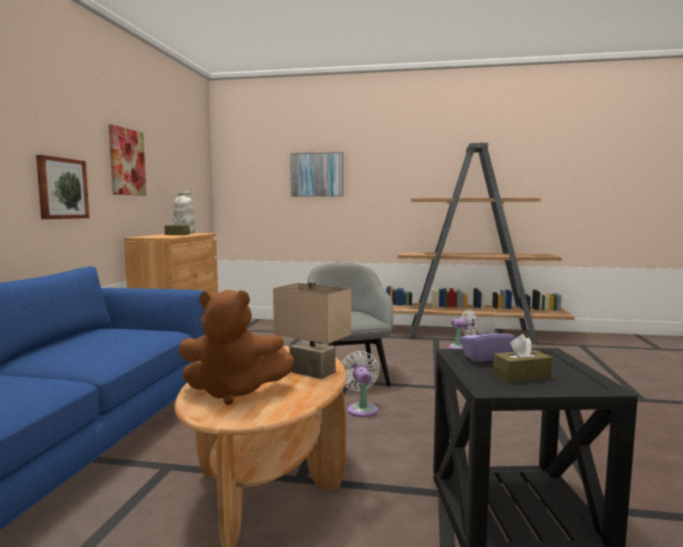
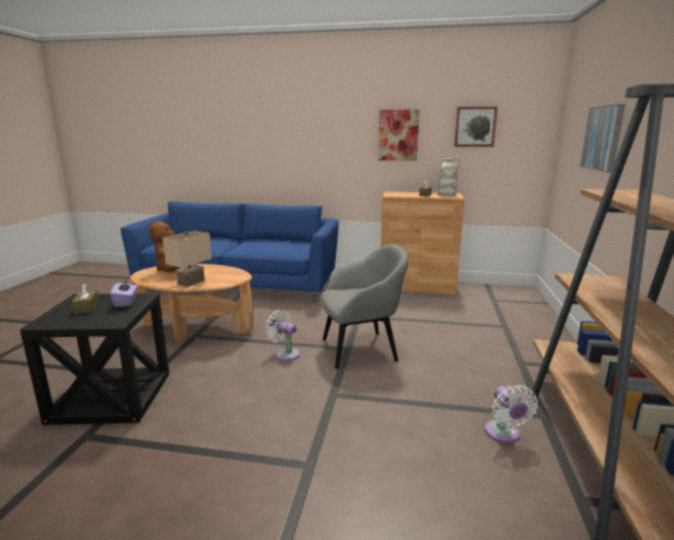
camera: 90 degrees right, 10 degrees up
picture [36,155,90,219] -> picture moved to [454,106,498,147]
white fan [342,351,380,417] -> white fan turned 135 degrees counterclockwise [265,309,300,361]

